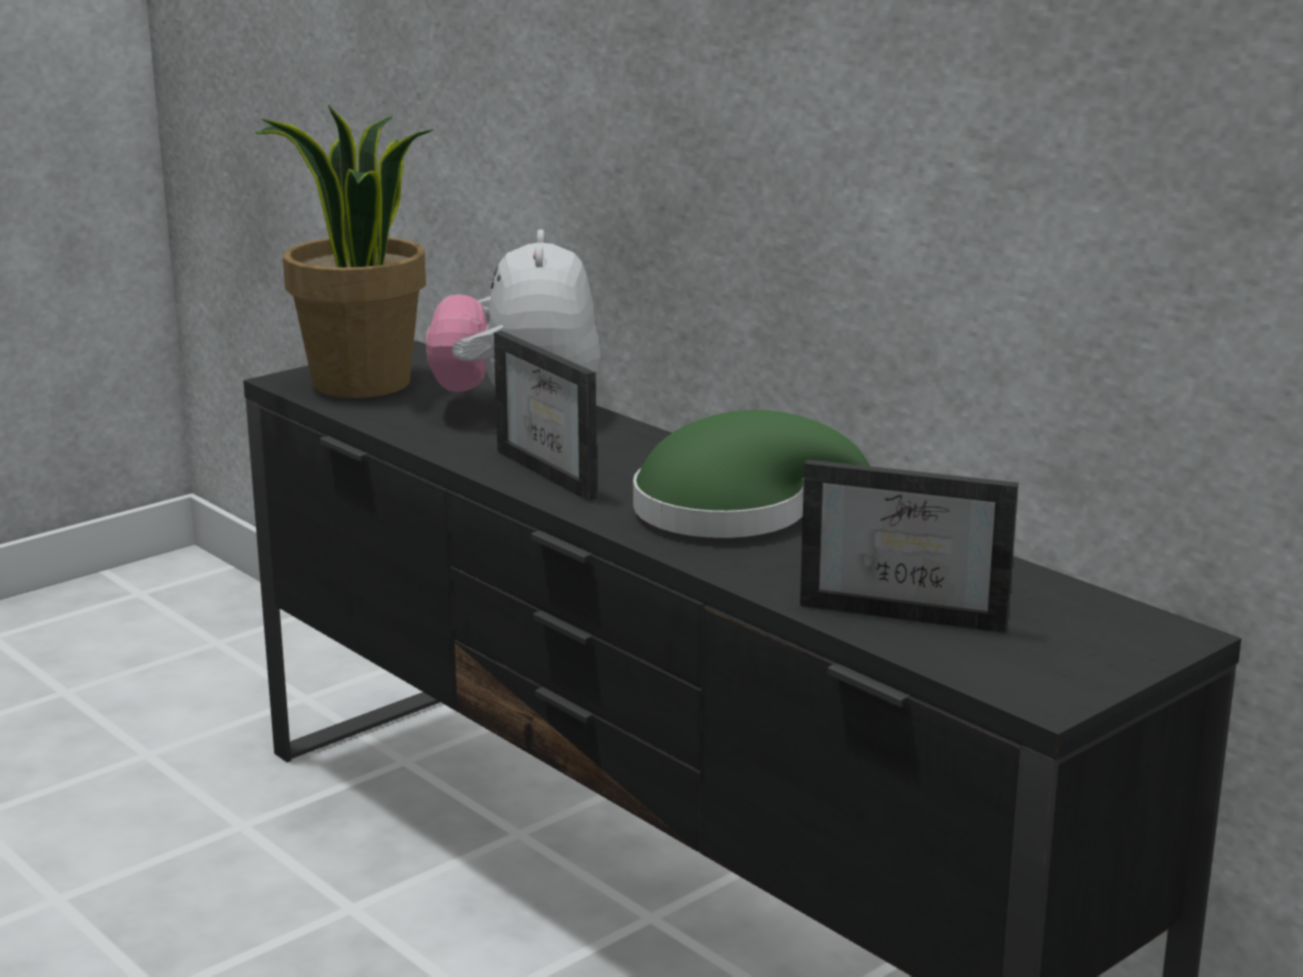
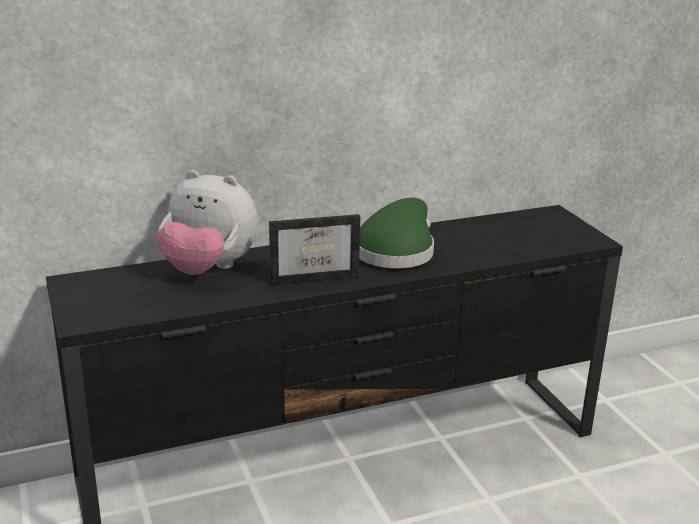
camera: 70 degrees left, 5 degrees up
potted plant [255,105,433,398] -> none
picture frame [800,459,1019,633] -> none

